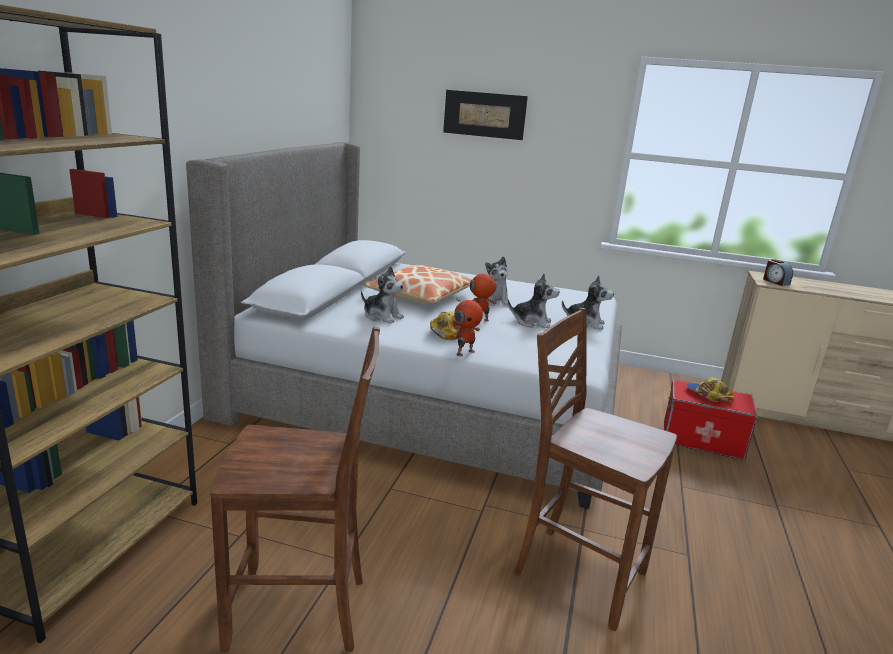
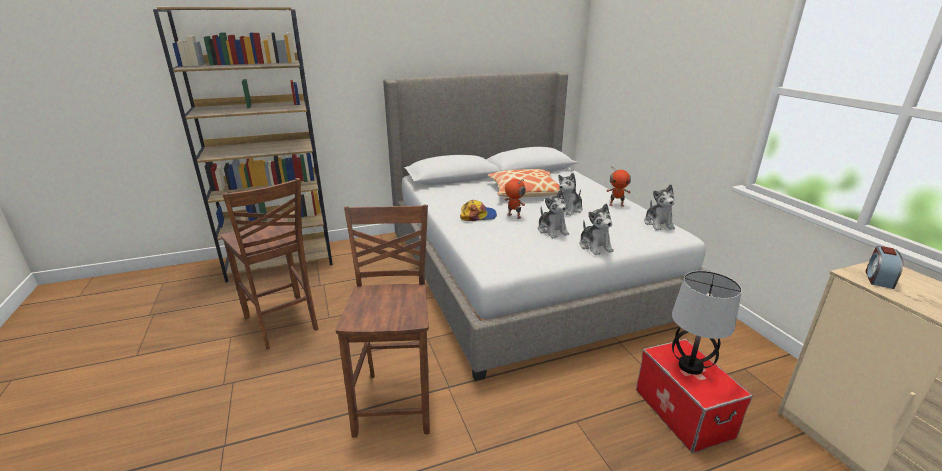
camera: 55 degrees right, 5 degrees up
plush toy [361,266,404,324] -> plush toy moved to [644,184,675,230]
picture [443,90,528,140] -> none
toy robot [453,299,483,356] -> toy robot moved to [606,166,631,207]
cap [686,377,734,403] -> table lamp [672,271,742,375]

